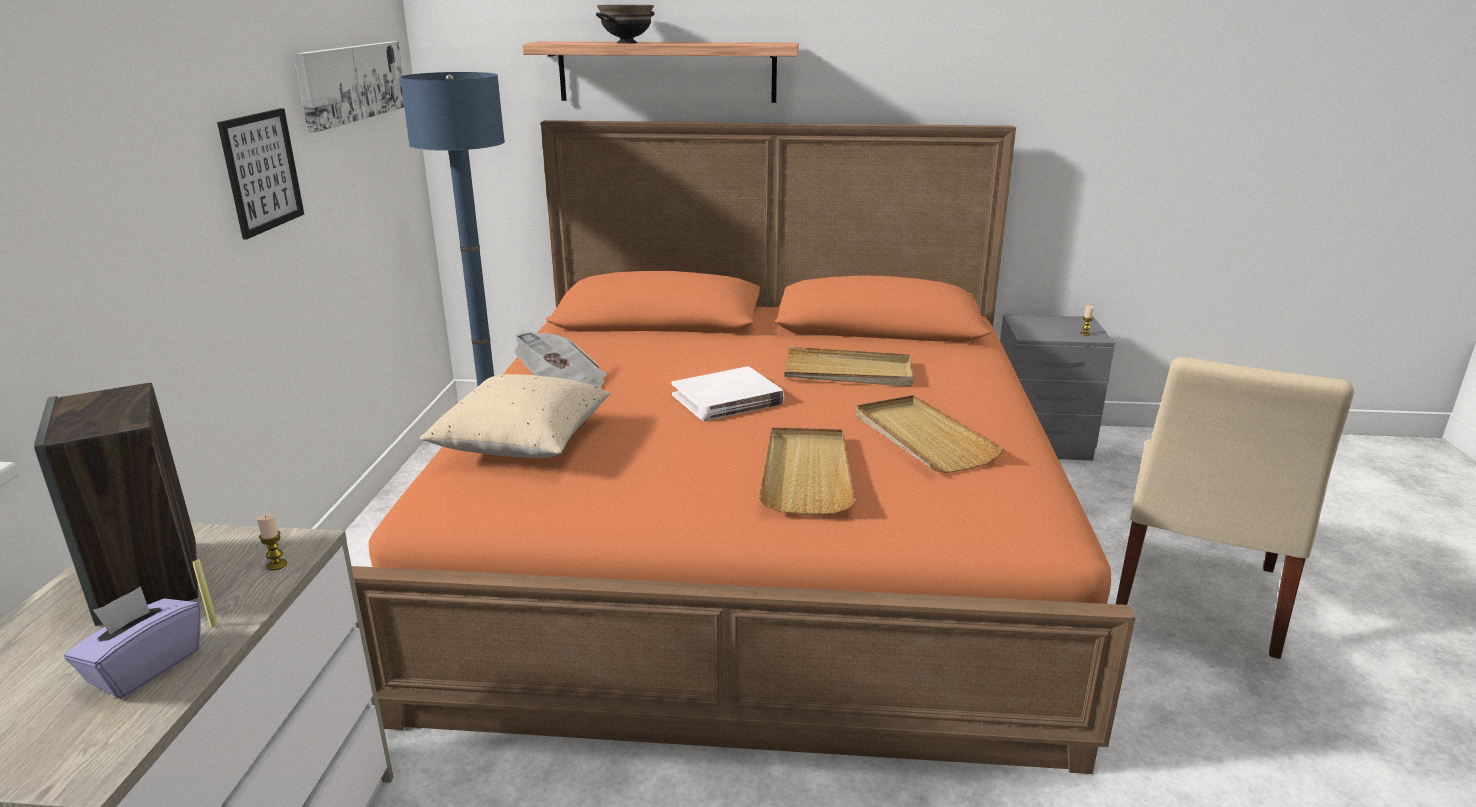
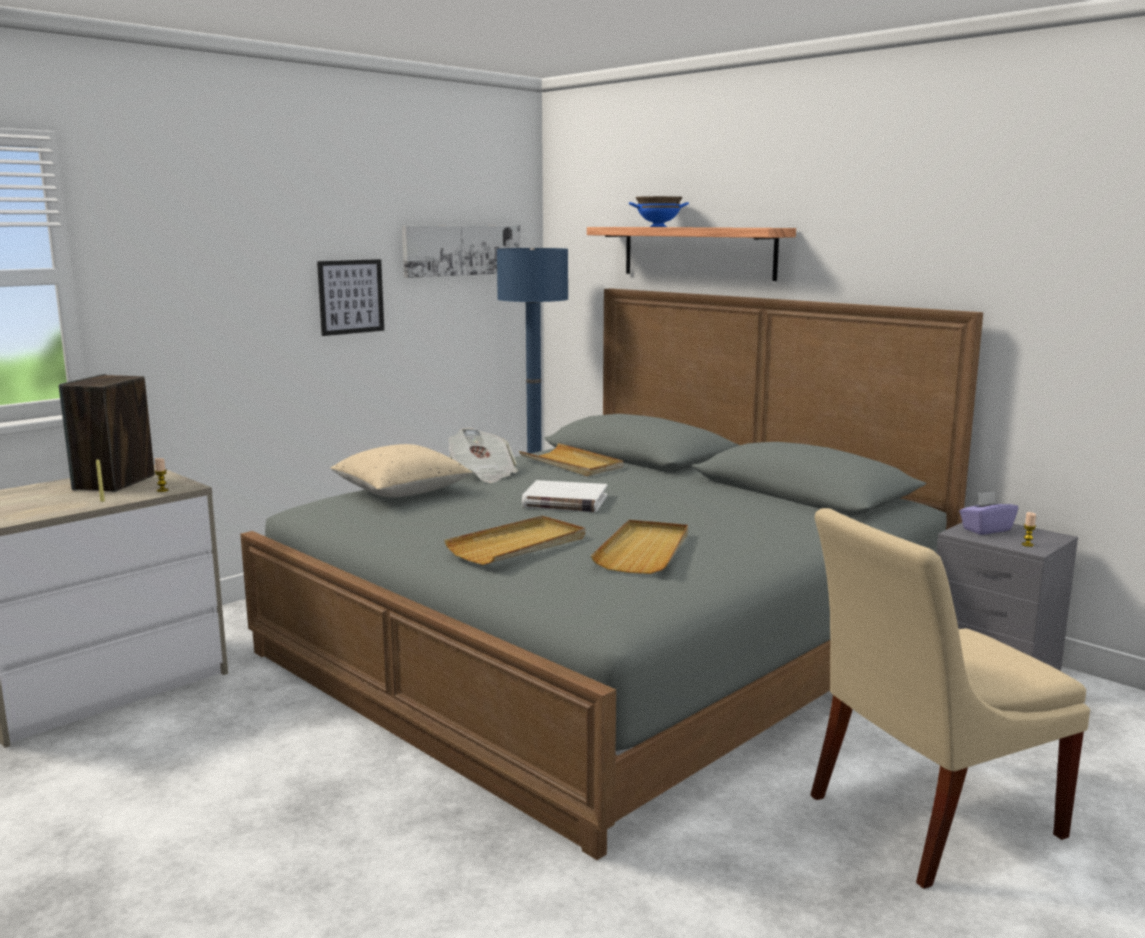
camera: 40 degrees right, 10 degrees down
purple tissue box [64,586,201,699] -> purple tissue box moved to [959,491,1018,535]
orange bed [352,120,1135,774] -> grey bed [240,288,983,860]
black bowl [596,5,655,44] -> blue bowl [629,196,689,227]
beige tray [784,347,914,387] -> beige tray moved to [519,443,623,476]

